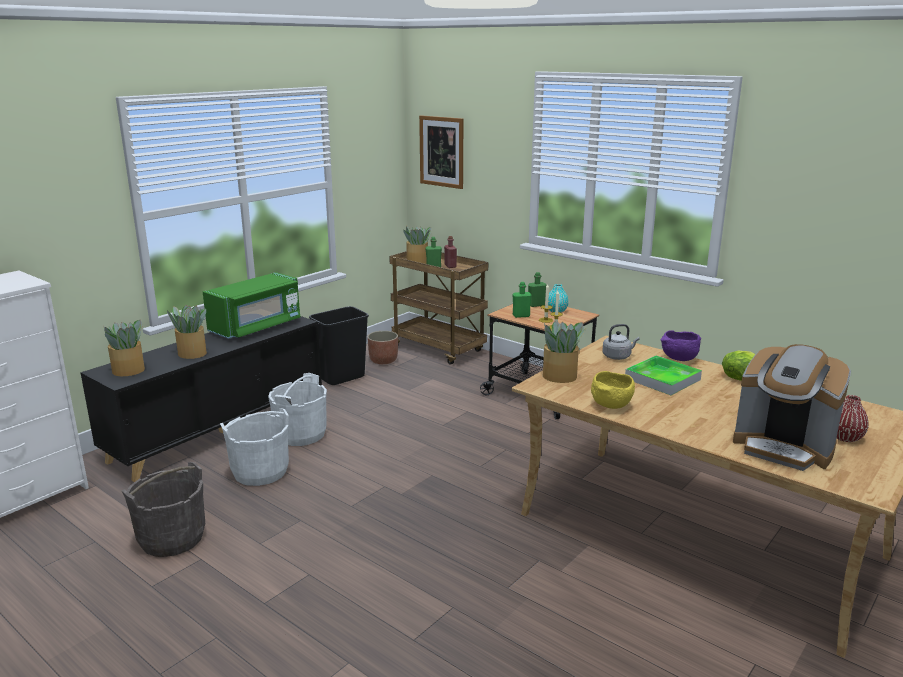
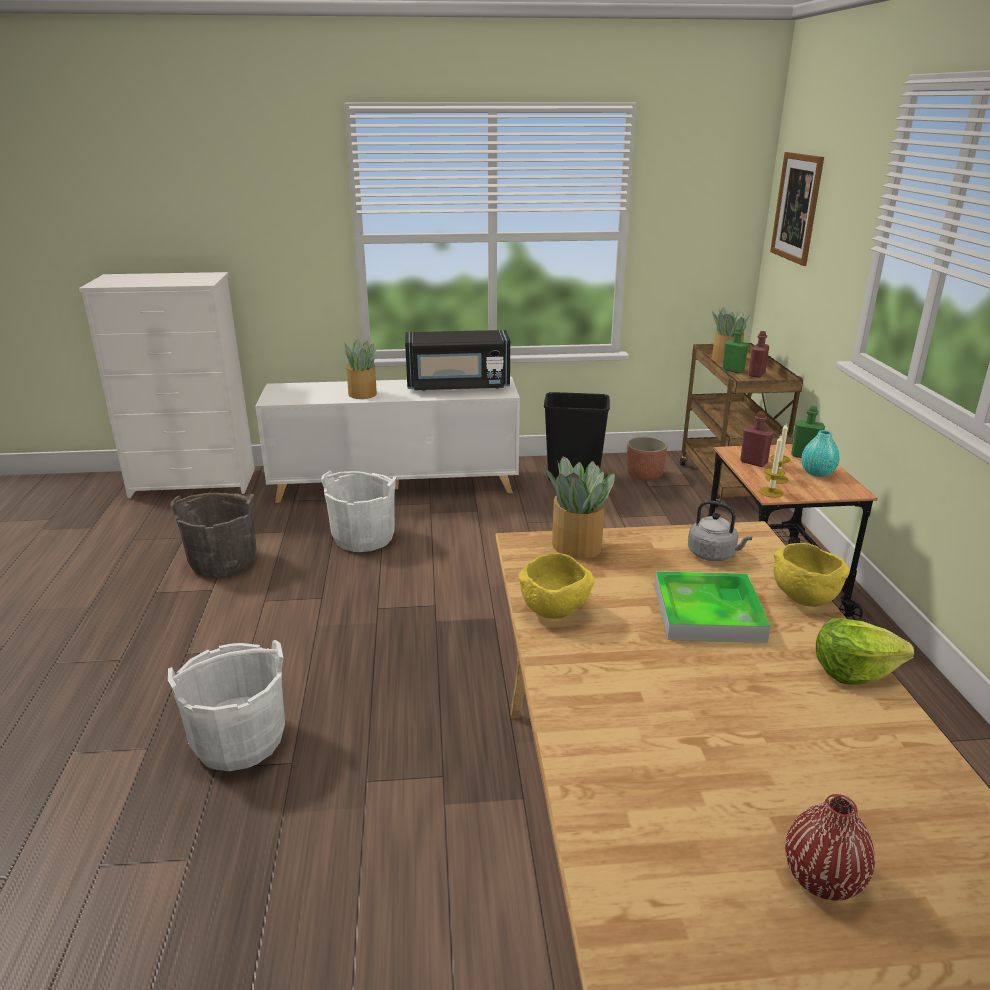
camera: 45 degrees right, 5 degrees up
black cabinet [80,316,322,482] -> white cabinet [255,377,520,503]
potted plant [103,320,145,376] -> none
green microwave [203,272,300,339] -> black microwave [405,330,510,391]
white bucket [268,373,327,446] -> white bucket moved to [168,640,285,771]
green bottle [513,282,532,318] -> red bottle [740,411,774,467]
purple bowl [661,330,701,361] -> yellow bowl [773,543,850,607]
coffee machine [733,344,851,471] -> none

